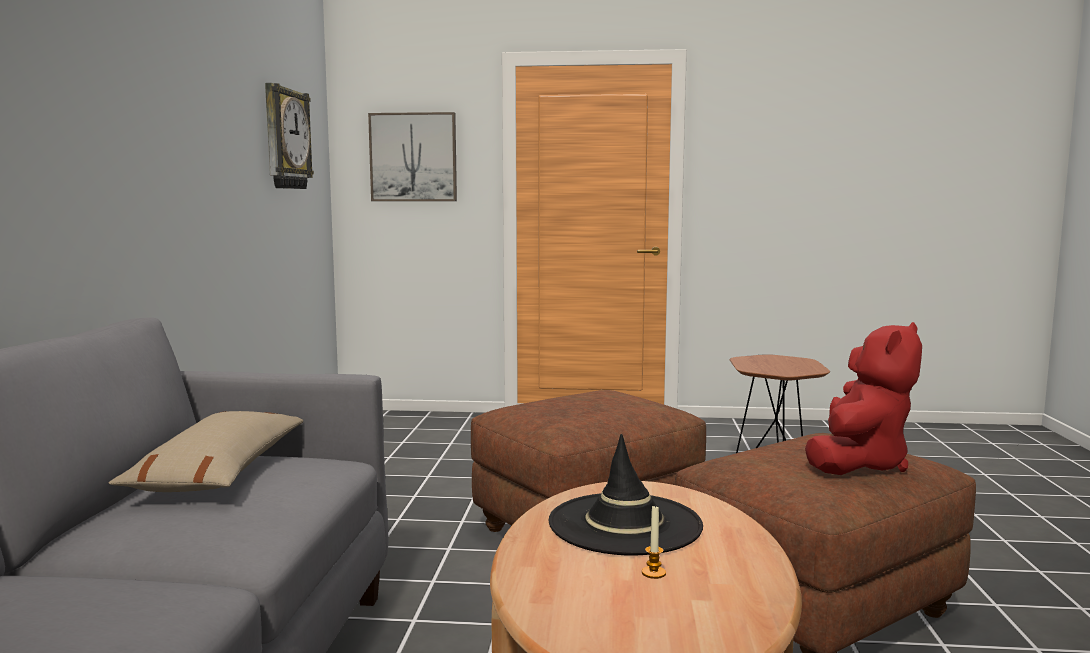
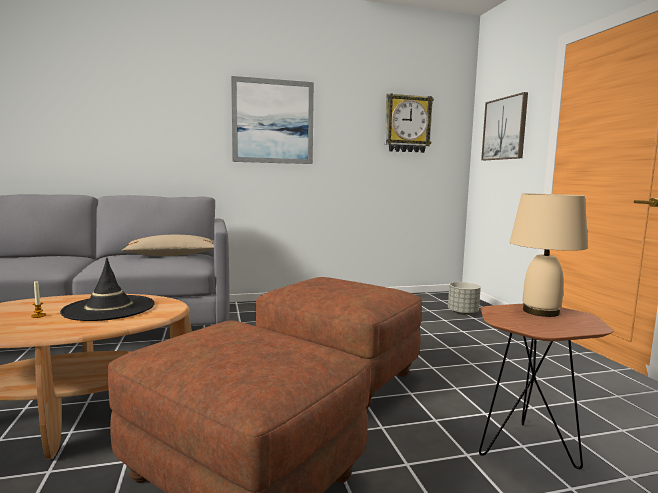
camera: 70 degrees right, 0 degrees up
red plush toy [805,322,922,475] -> none
none -> picture [231,76,314,164]
none -> grey planter [448,282,481,315]
none -> beige table lamp [510,194,588,317]

